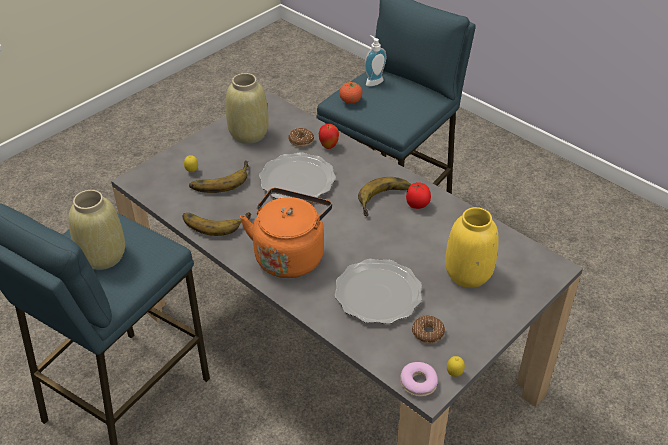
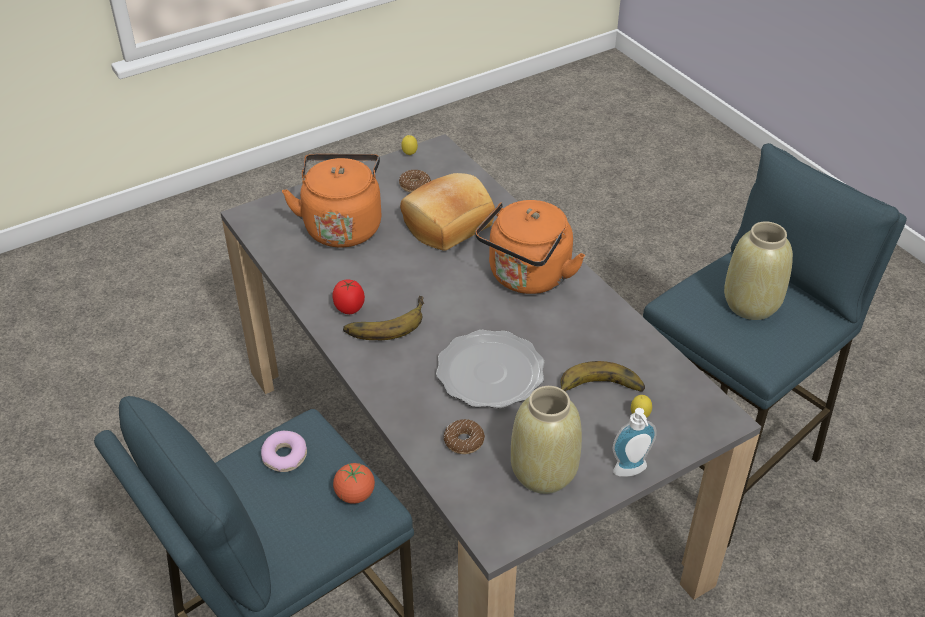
camera: 165 degrees left, 0 degrees up
banana [182,212,251,236] -> none
apple [319,124,339,149] -> none
plate [335,259,422,324] -> bread [400,173,495,251]
soap dispenser [364,35,386,86] -> soap dispenser moved to [612,408,657,477]
donut [400,362,438,397] -> donut moved to [261,431,307,472]
yellow vase [445,207,499,288] -> orange kettle [282,154,381,247]

